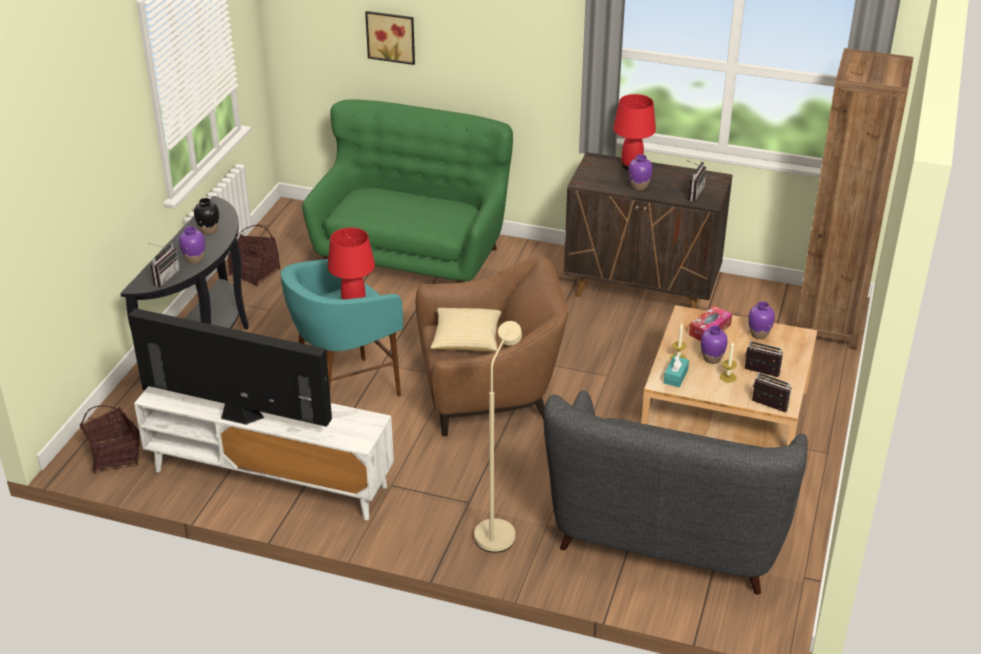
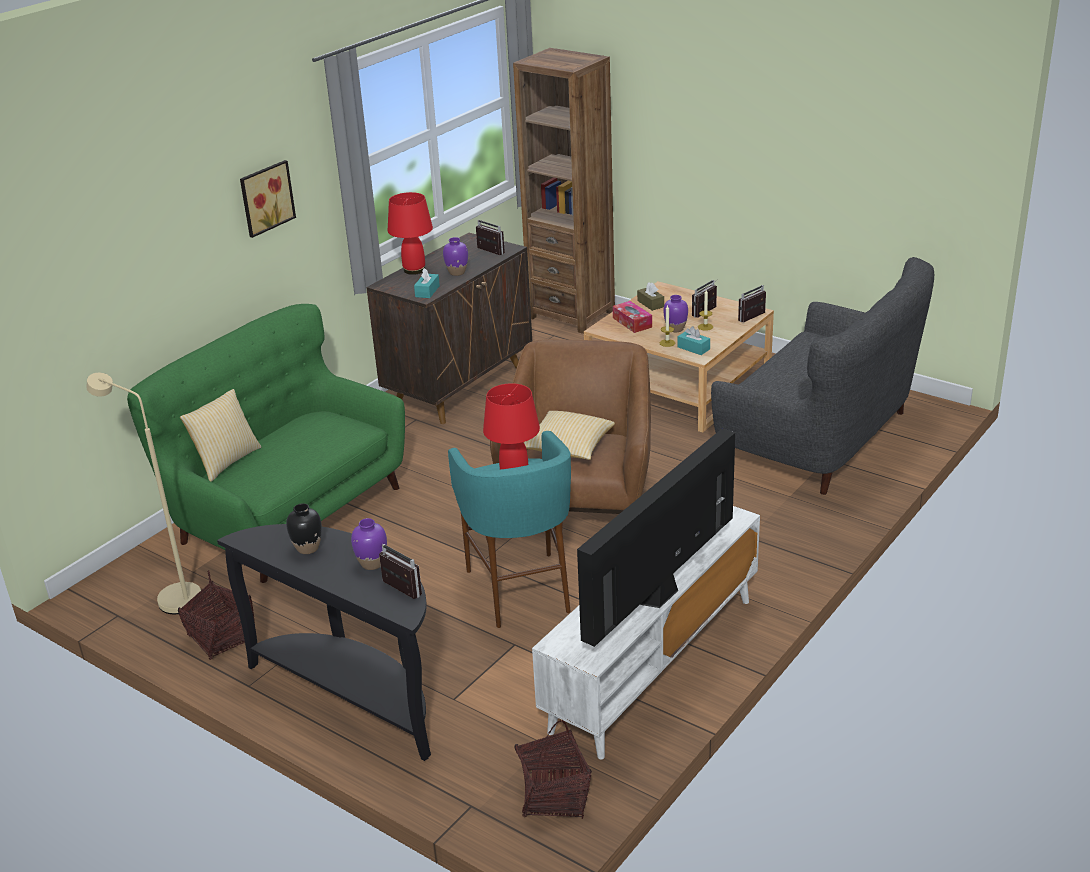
camera: 70 degrees left, 5 degrees down
picture [365,11,415,65] -> picture moved to [240,160,296,238]
beige floor lamp [474,321,522,553] -> beige floor lamp moved to [86,373,201,614]
purple vase [748,301,775,339] -> brown tissue box [637,282,664,311]
none -> pillow [180,389,261,482]
none -> turquoise tissue box [414,268,440,298]

